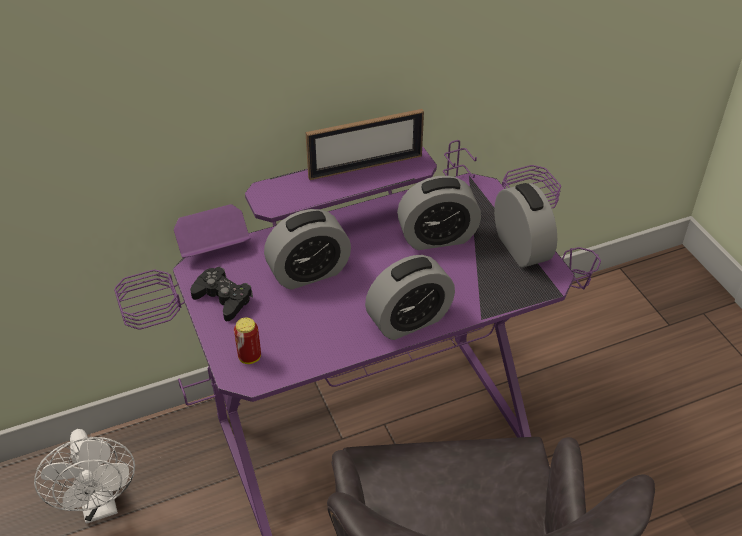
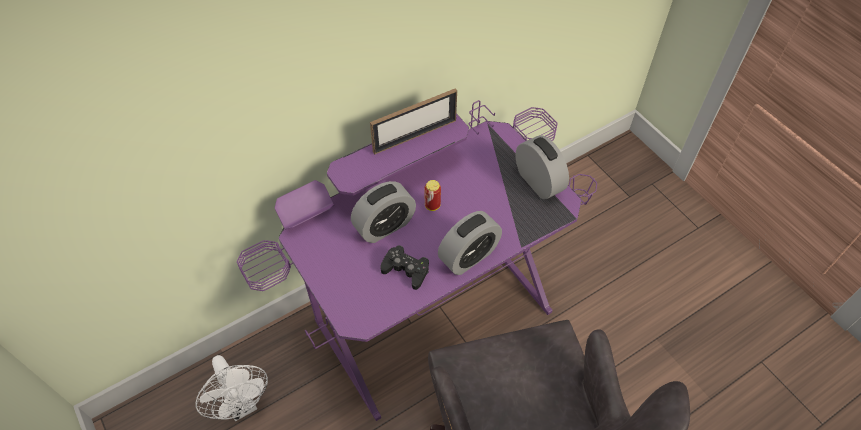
camera: 10 degrees left, 10 degrees up
black game controller [190,267,253,321] -> black game controller moved to [380,245,429,290]
can [234,318,261,364] -> can moved to [425,180,441,211]
alarm clock [397,176,481,250] -> none

